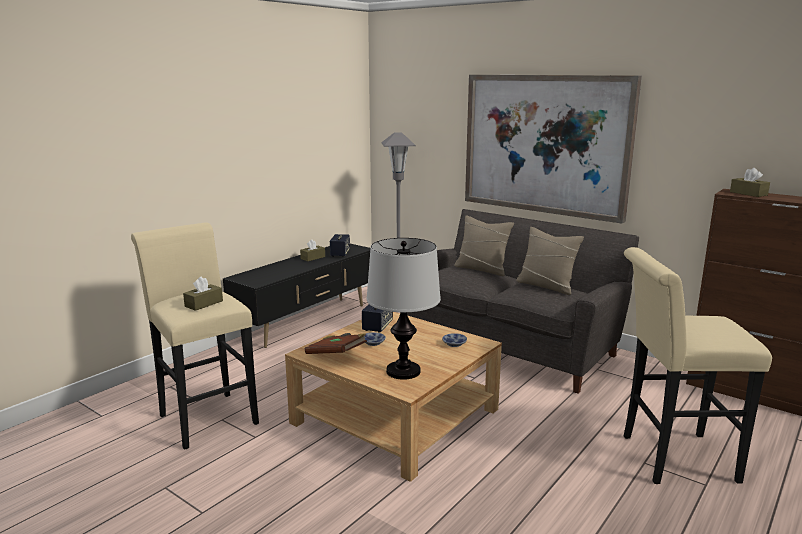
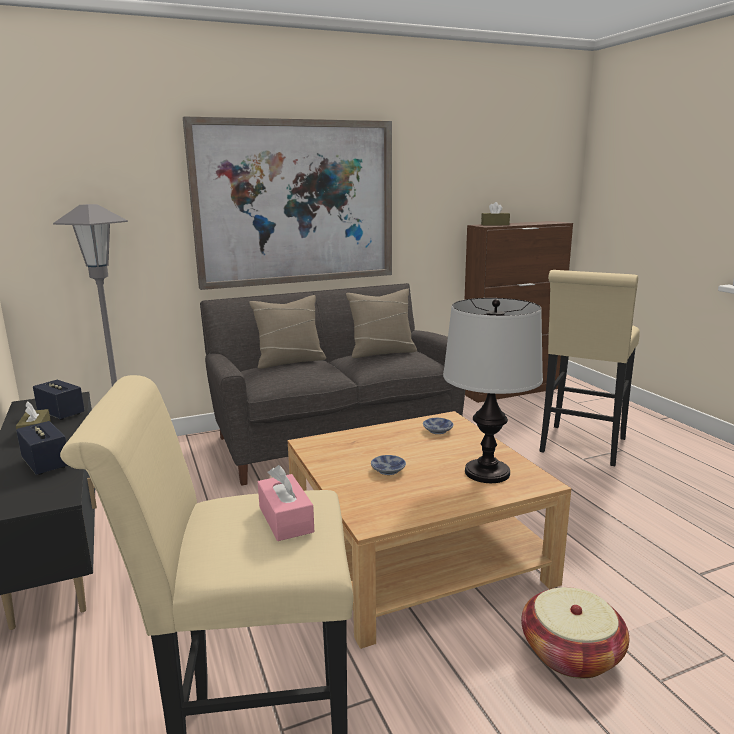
camera: 60 degrees left, 0 degrees up
brown tissue box [183,276,223,311] -> pink tissue box [258,465,314,541]
brown book [305,333,367,354] -> none
speaker [362,304,393,333] -> speaker moved to [16,421,68,475]
none -> basket [521,587,629,679]

